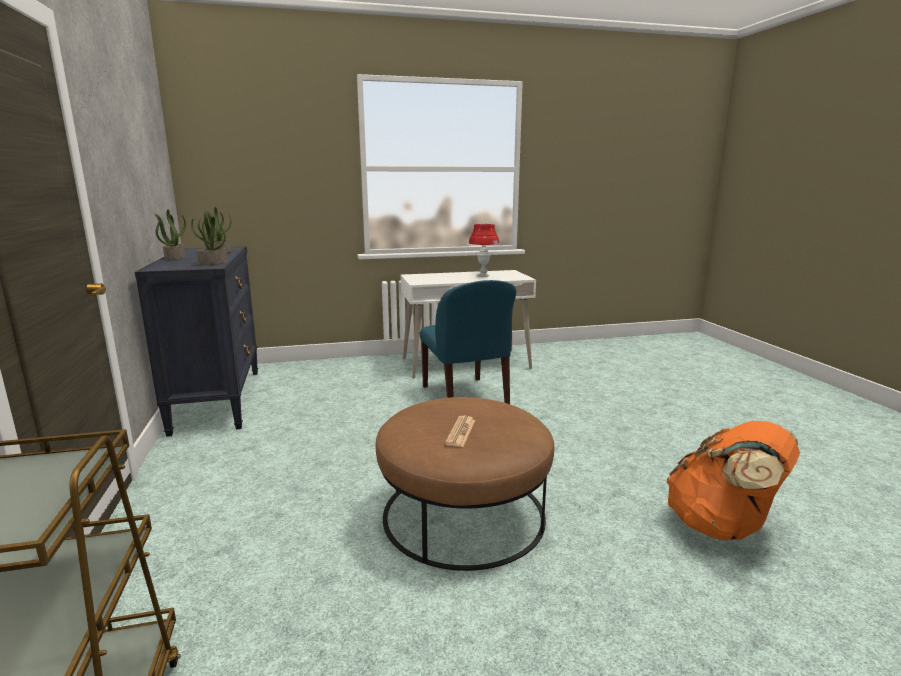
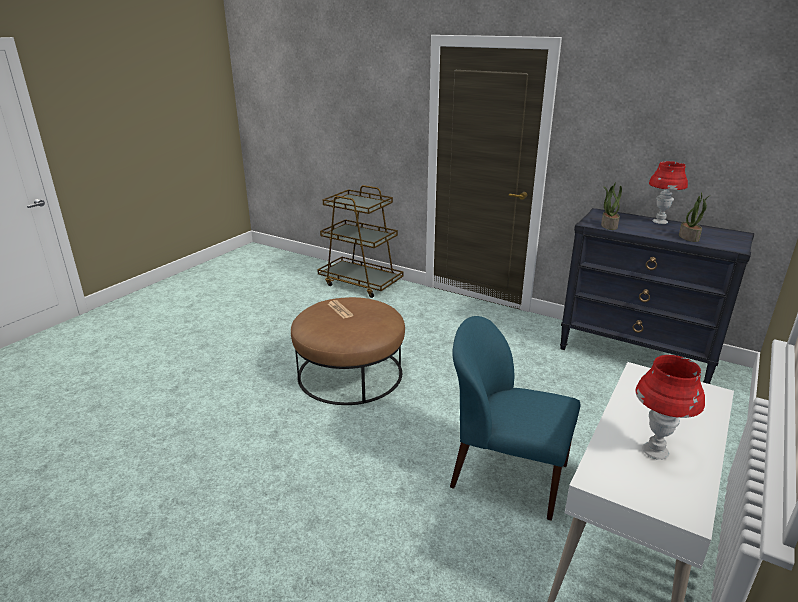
camera: 135 degrees right, 10 degrees up
potted plant [154,209,186,260] -> red table lamp [649,161,688,224]
orange backpack [667,421,800,541] -> none

